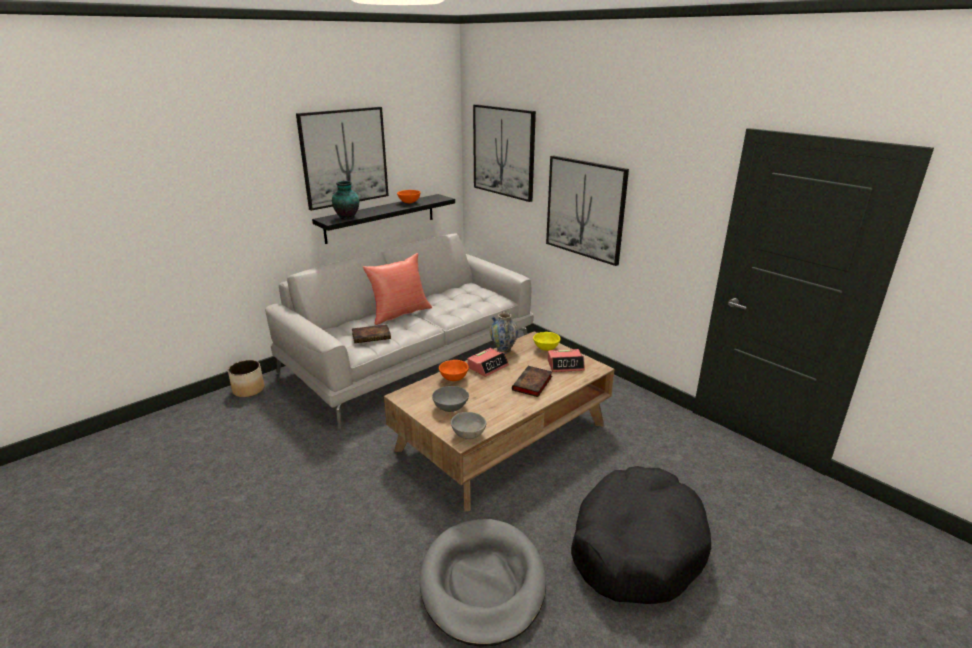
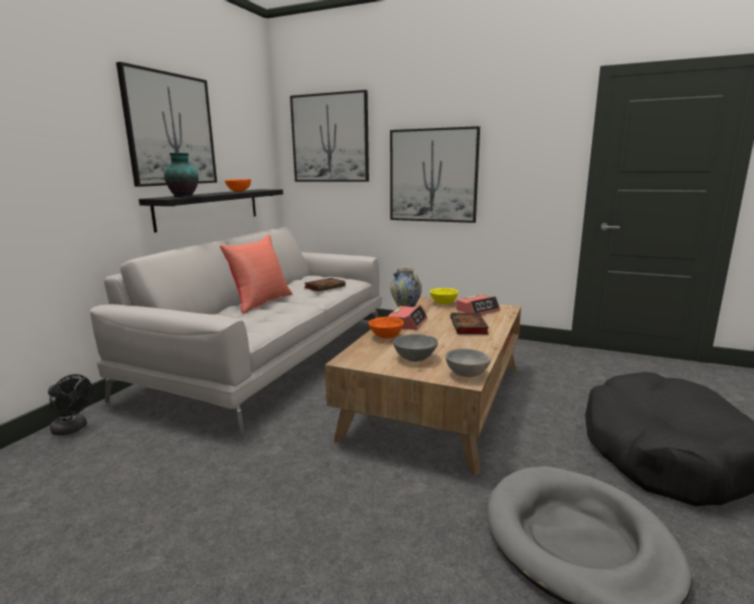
camera: 25 degrees left, 10 degrees down
planter [228,360,264,397] -> black fan [48,374,93,436]
book [352,324,391,343] -> book moved to [304,278,345,292]

